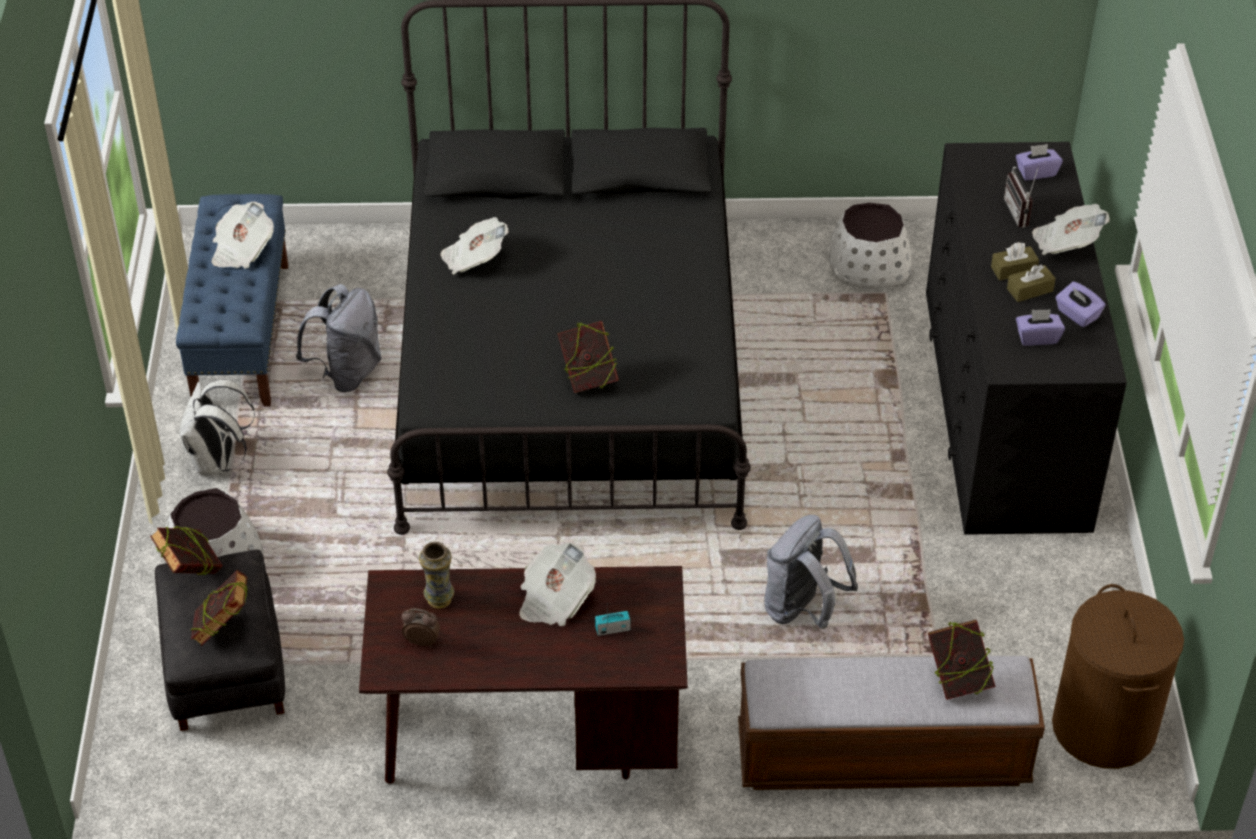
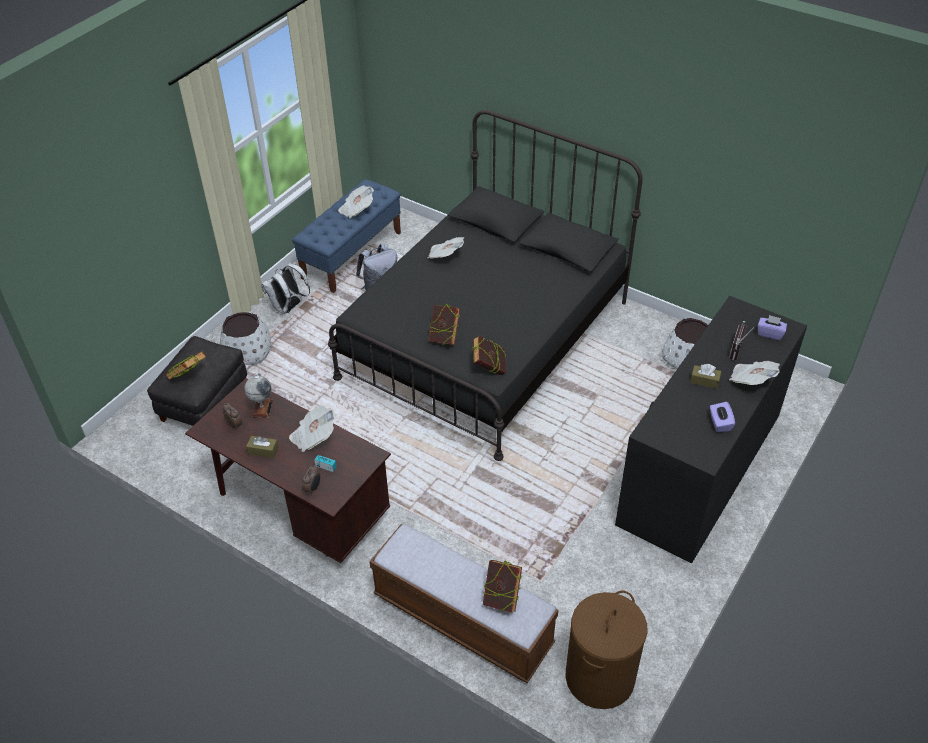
camera: 35 degrees right, 0 degrees up
book [150,526,223,575] -> book moved to [473,336,506,375]
vase [419,542,454,609] -> globe [244,373,273,418]
grey backpack [764,515,858,629] -> none
brown tissue box [1007,264,1056,302] -> brown tissue box moved to [246,436,279,458]
purple tissue box [1016,309,1065,346] -> none
none -> alarm clock [302,465,320,495]

